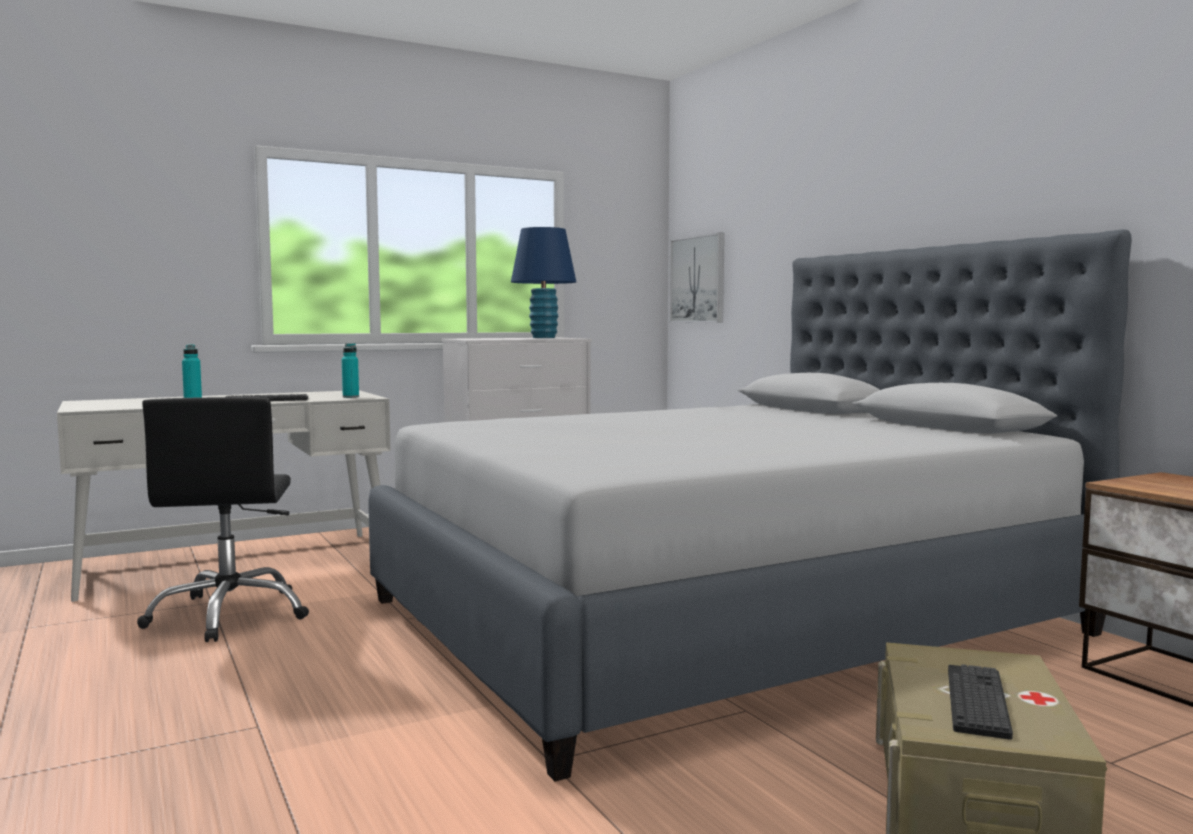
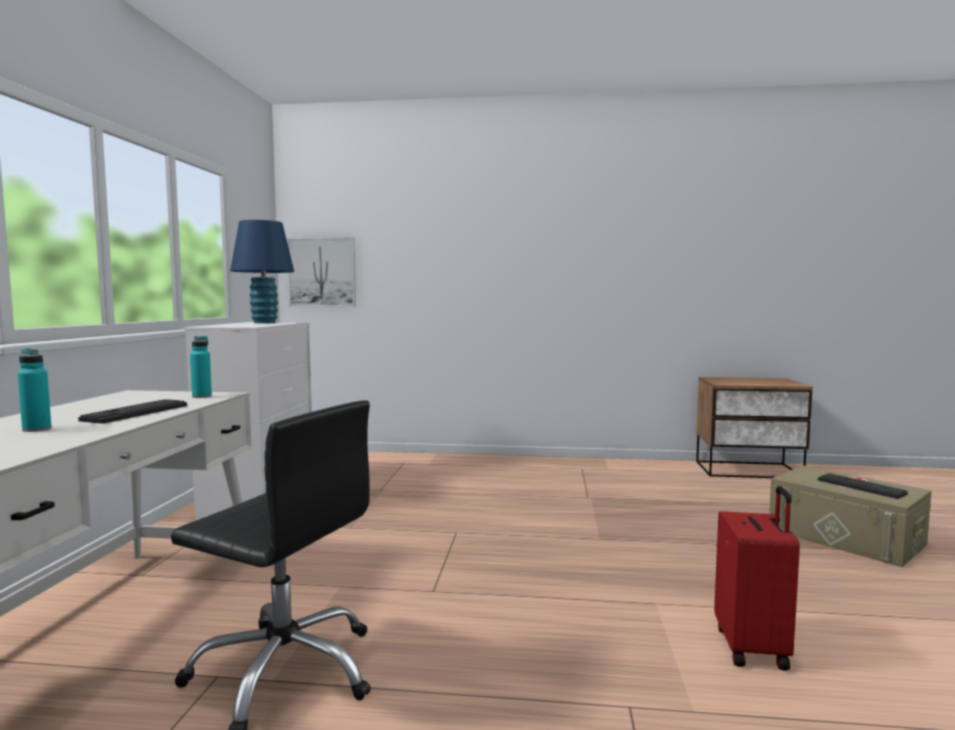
camera: 55 degrees left, 0 degrees up
grey bed [369,229,1132,782] -> none
none -> red suitcase [714,486,800,671]

